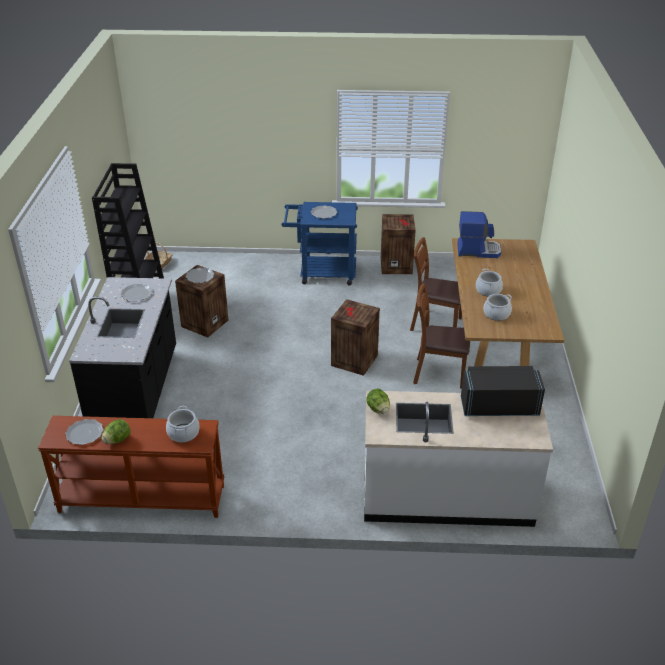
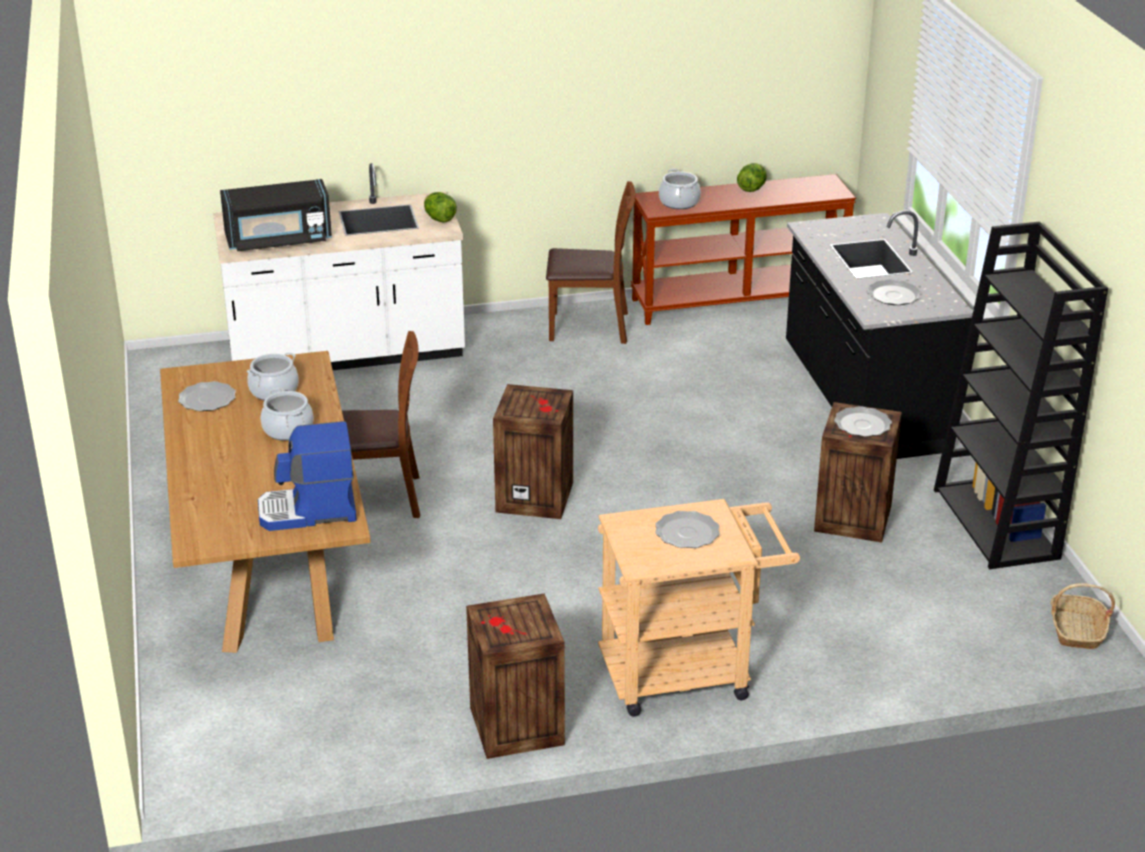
camera: 165 degrees right, 5 degrees down
plate [65,419,104,445] -> plate moved to [178,381,236,411]
blue cart [281,202,358,285] -> beige cart [598,499,800,716]
brown chair [410,237,462,331] -> brown chair moved to [546,181,635,344]

